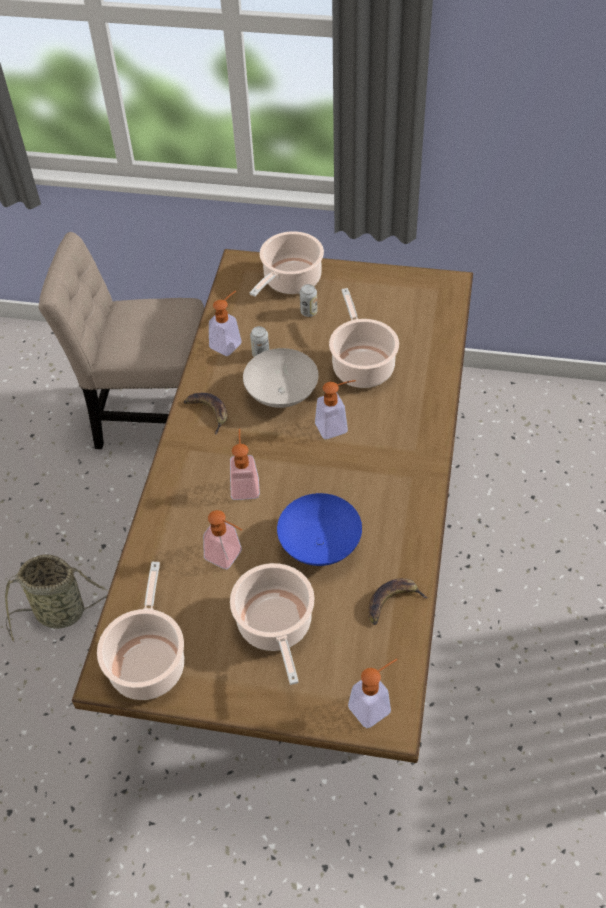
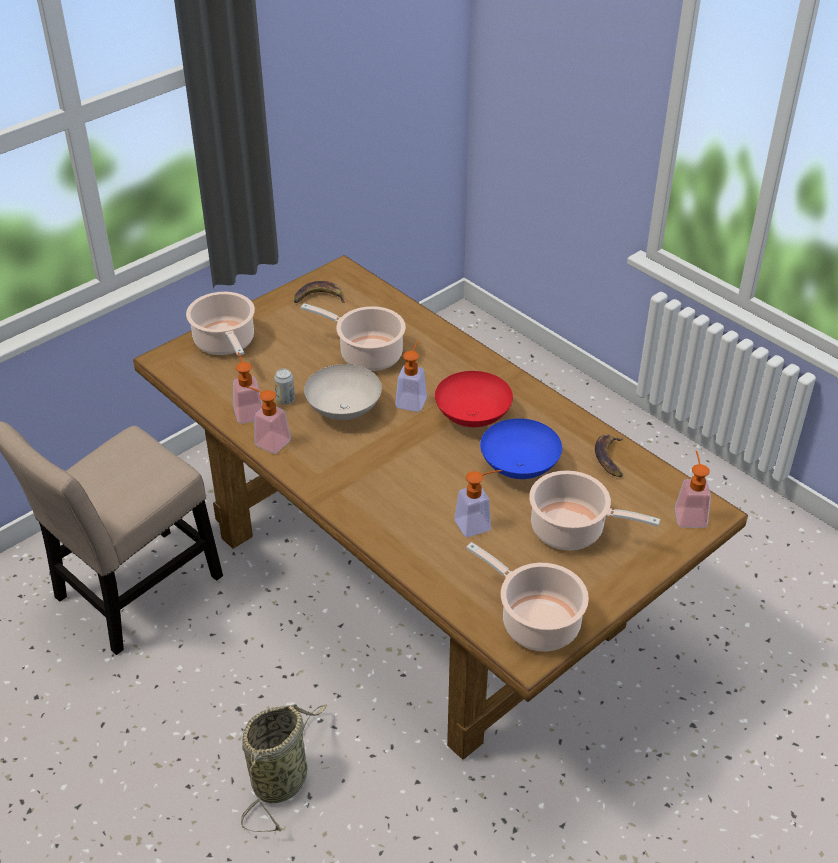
camera: 55 degrees left, 10 degrees down
banana [184,393,228,435] -> banana moved to [294,281,345,303]
soap dispenser [230,429,260,500] -> soap dispenser moved to [246,386,291,454]
can [300,284,317,317] -> none
none -> red bowl [435,371,513,427]

